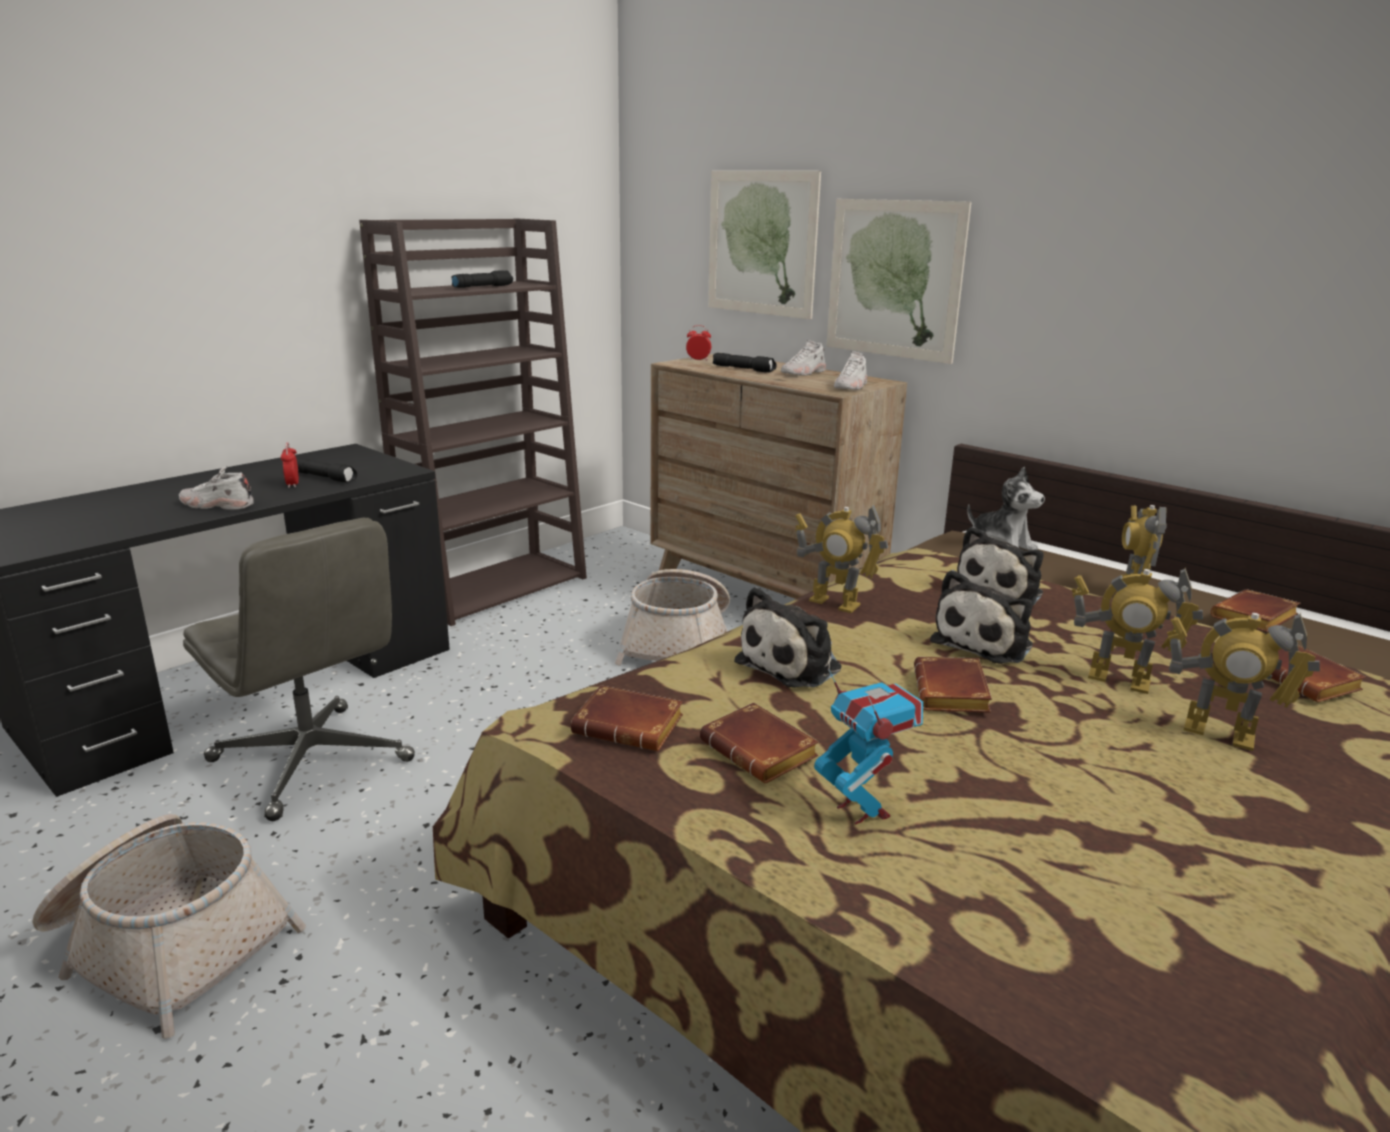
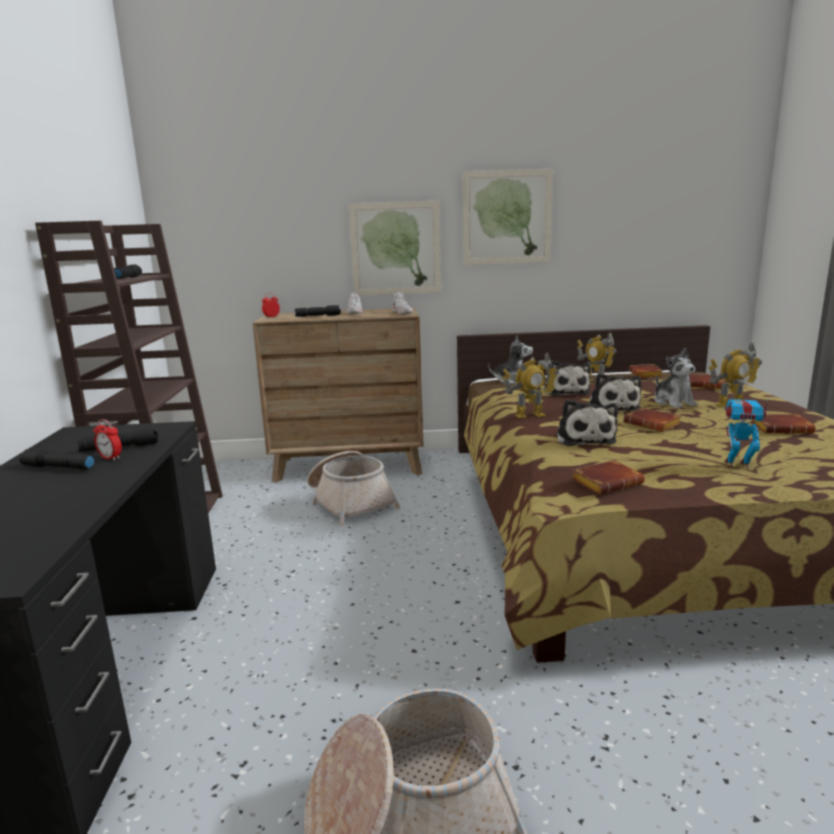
camera: 45 degrees left, 5 degrees down
white shoe [179,466,254,510] -> none
grey office chair [183,518,415,821] -> none
brown book [700,703,819,783] -> brown book moved to [751,414,815,434]
picture [708,171,821,319] -> picture moved to [463,169,553,265]
toy robot [1071,568,1203,694] -> plush toy [654,348,698,408]
none -> black flashlight [19,449,95,469]

